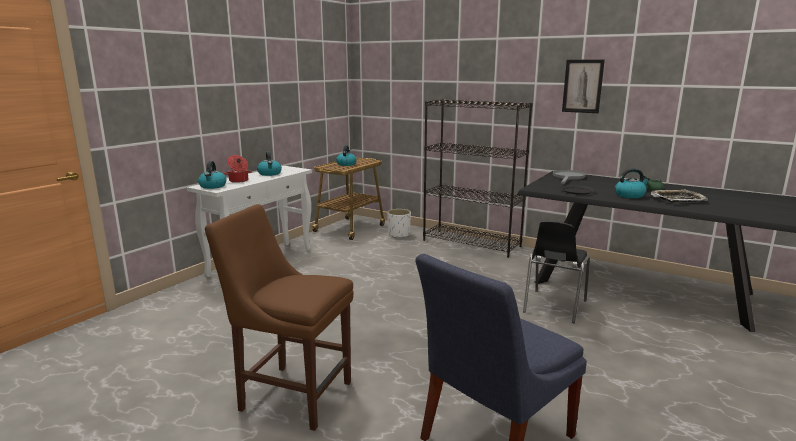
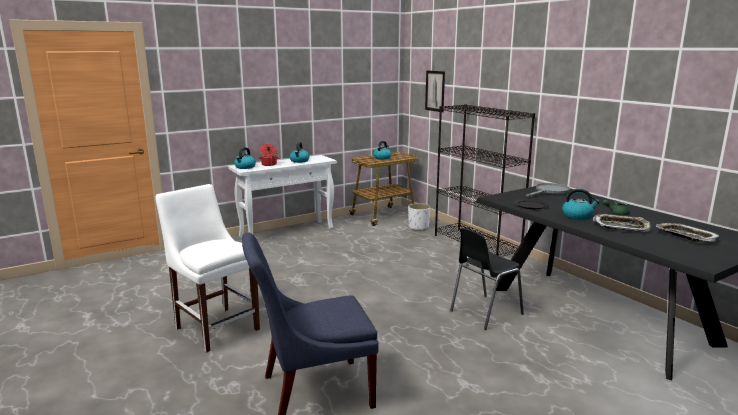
camera: 25 degrees right, 0 degrees up
brown chair [205,204,353,431] -> white chair [155,184,260,353]
picture [562,59,605,113] -> picture moved to [425,71,445,112]
none -> tray [656,223,719,242]

